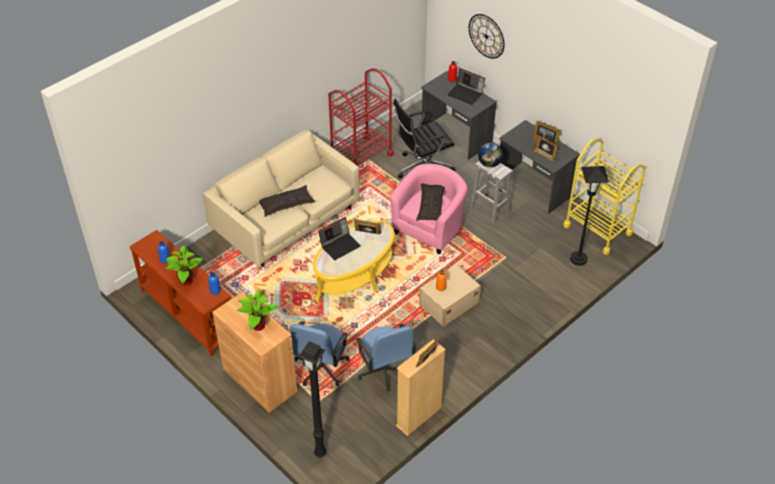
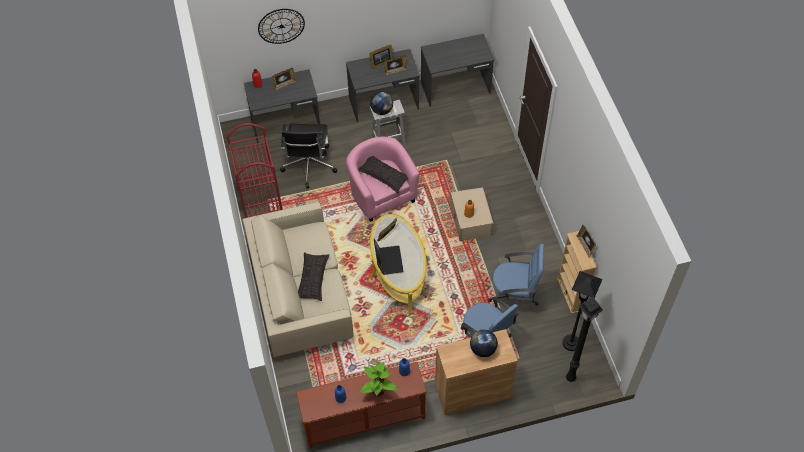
camera: 60 degrees left, 10 degrees up
potted plant [237,289,279,331] -> globe [470,330,498,357]
laptop [447,68,485,105] -> picture frame [272,68,297,90]
yellow cart [563,138,646,255] -> grey desk [421,34,495,106]
black floor lamp [570,166,609,266] -> black floor lamp moved to [562,271,602,351]

